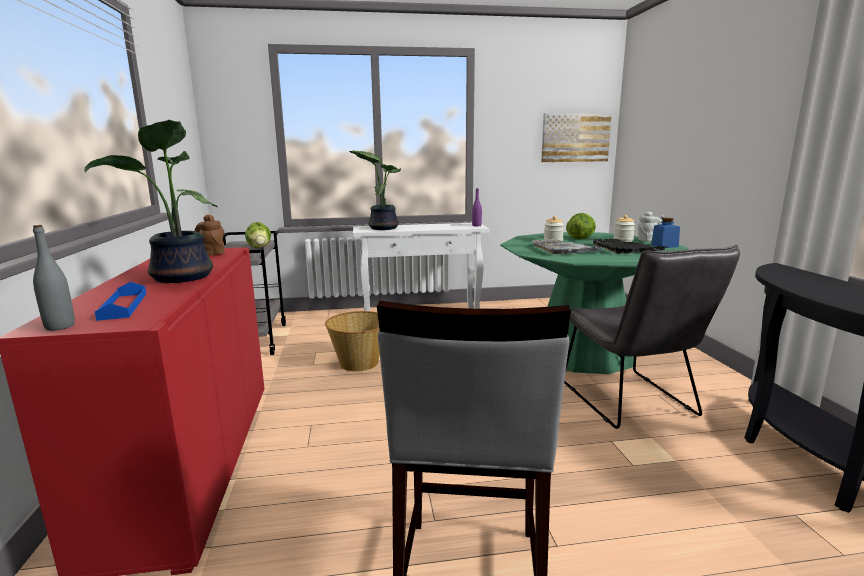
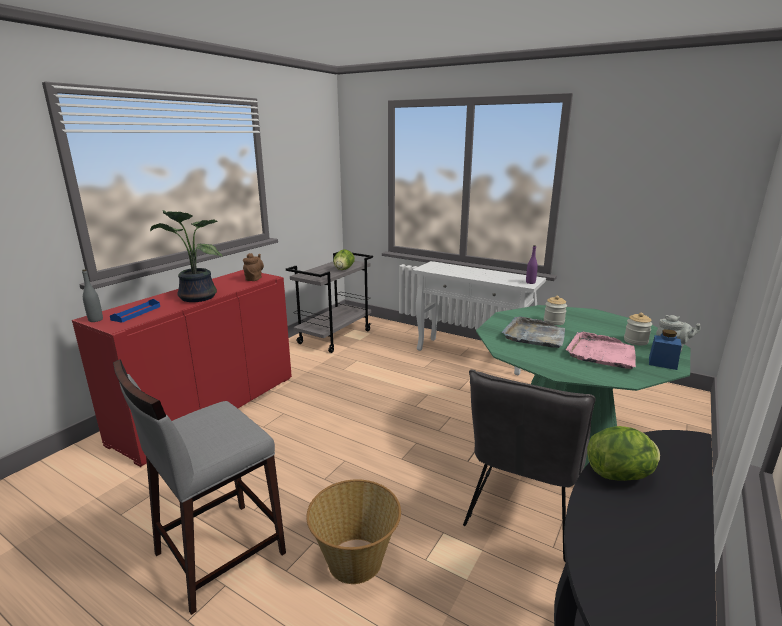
camera: 40 degrees right, 5 degrees up
basket [325,311,380,372] -> basket moved to [306,479,401,584]
potted plant [349,151,401,230] -> none
picture [541,113,612,162] -> none
lettuce [566,213,596,239] -> lettuce moved to [587,426,660,481]
black tray [592,239,666,254] -> pink tray [566,332,636,369]

